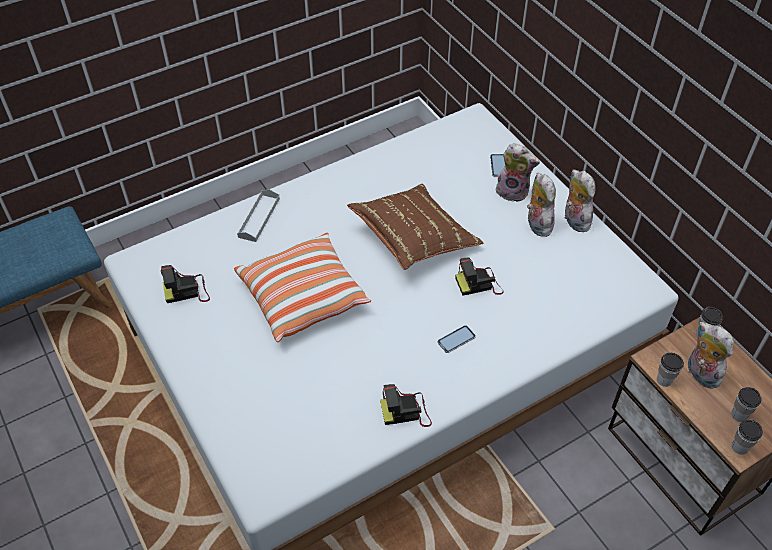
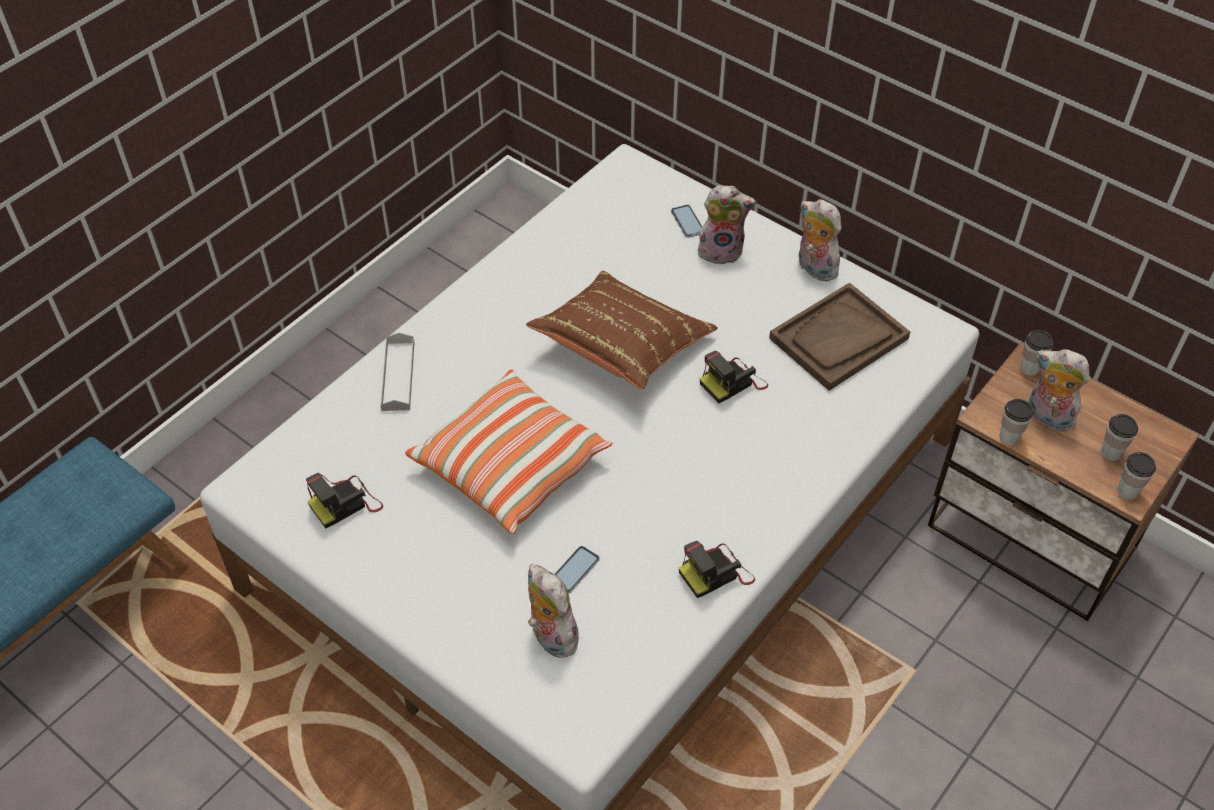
camera: 20 degrees left, 0 degrees up
phone [438,325,476,353] -> phone moved to [555,546,600,593]
plush toy [527,173,556,237] -> plush toy moved to [528,564,579,658]
none -> brown tray [769,282,910,391]

